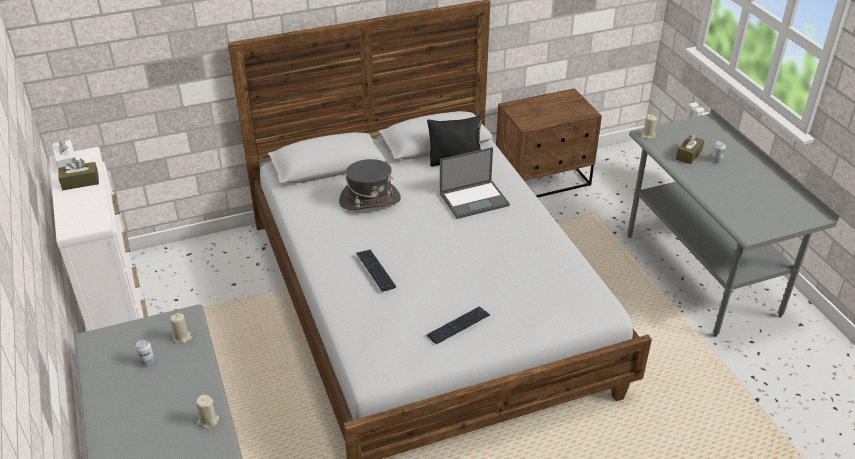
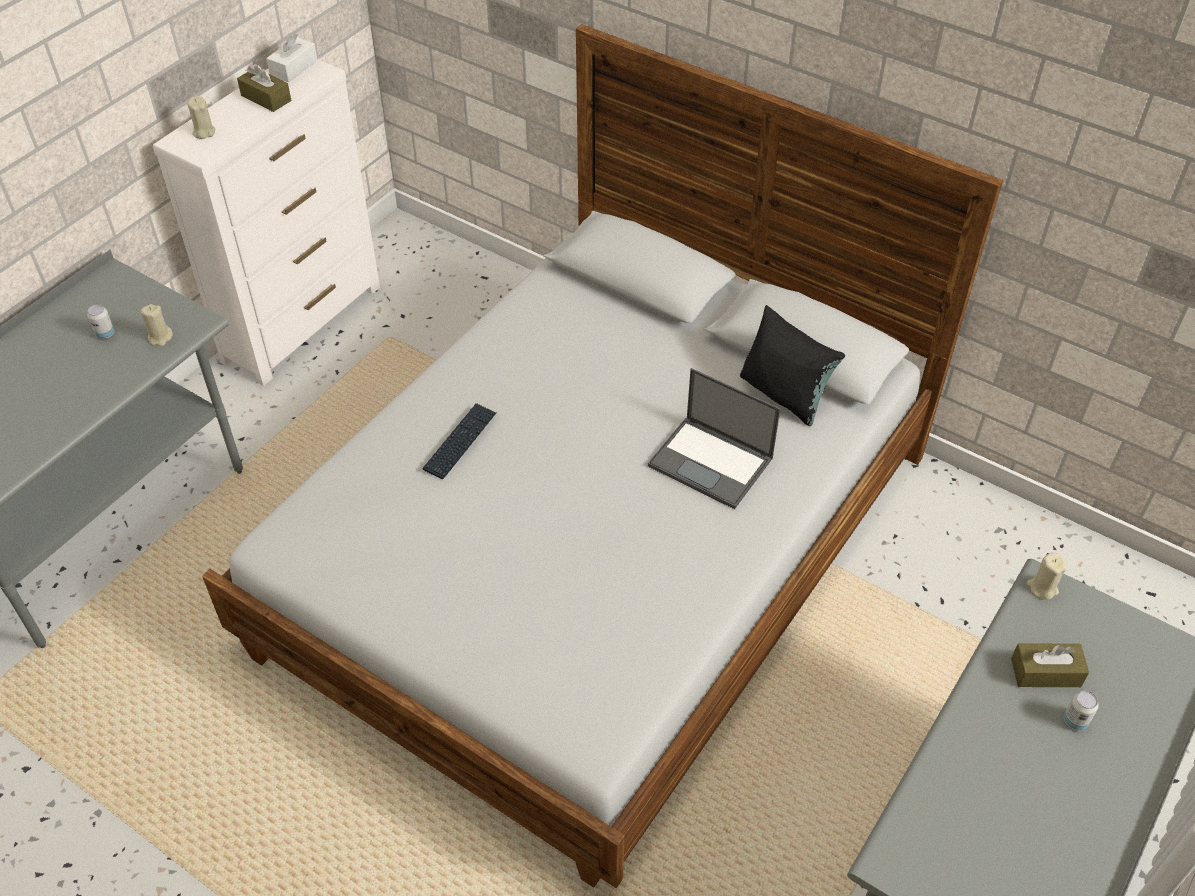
camera: 55 degrees right, 10 degrees up
beige candle [196,395,219,429] -> beige candle moved to [187,96,215,139]
grey hat [339,159,401,210] -> none
keyboard [427,306,490,344] -> none
brown nightstand [496,88,602,198] -> none

